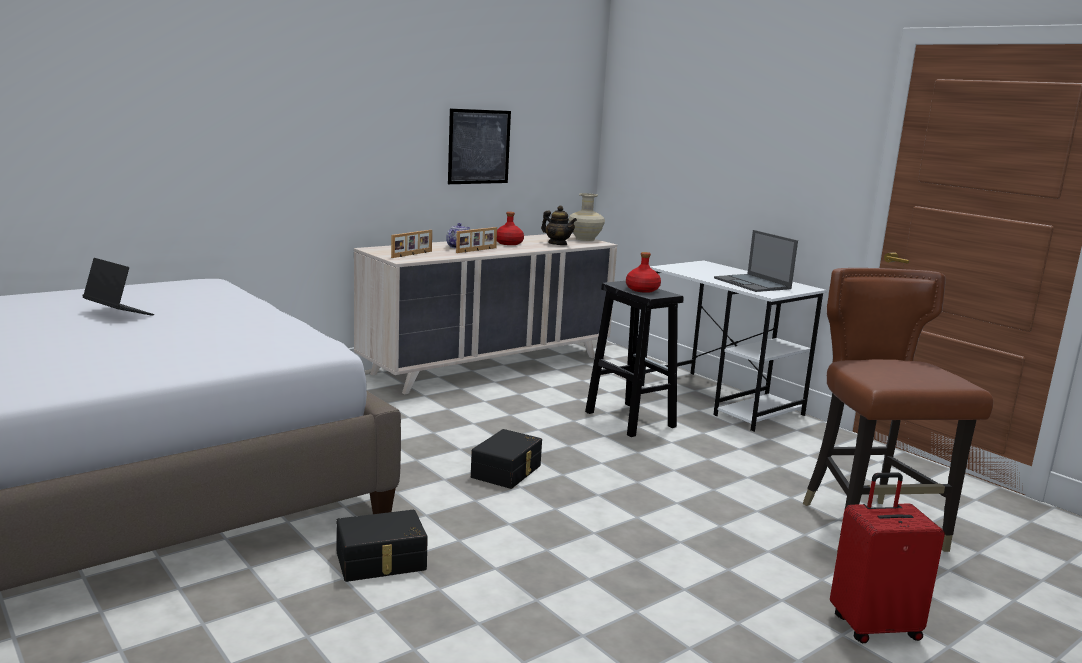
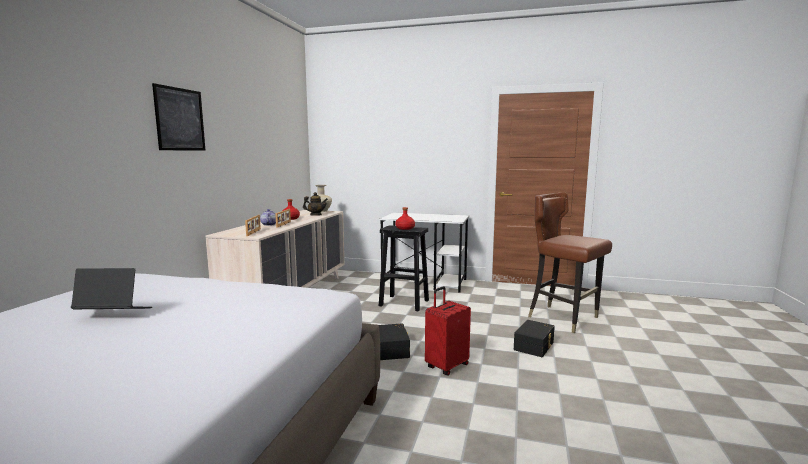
camera: 35 degrees left, 5 degrees down
black storage box [336,510,428,582] -> black storage box moved to [514,320,555,357]
picture [448,109,511,184] -> picture moved to [152,83,205,151]
laptop [714,230,798,292] -> none
red suitcase [830,473,945,643] -> red suitcase moved to [425,286,471,375]

